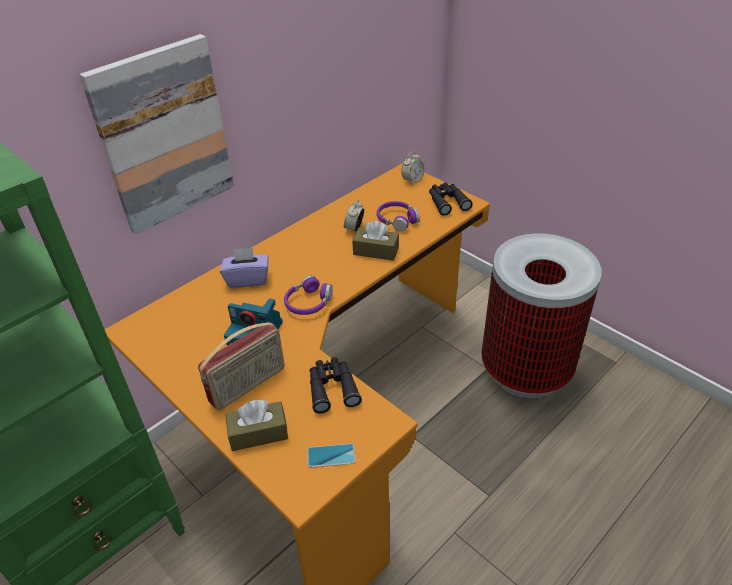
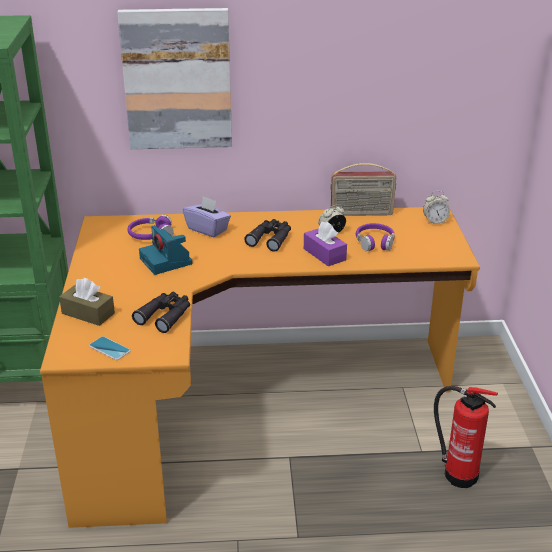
camera: 40 degrees right, 10 degrees down
radio [198,322,285,410] -> radio moved to [330,163,396,216]
purple headphones [284,275,333,315] -> purple headphones moved to [128,215,174,240]
brown tissue box [352,221,399,261] -> purple tissue box [304,222,347,267]
black binoculars [429,182,473,216] -> black binoculars moved to [244,219,291,252]
trash can [481,234,602,398] -> fire extinguisher [434,386,498,488]

